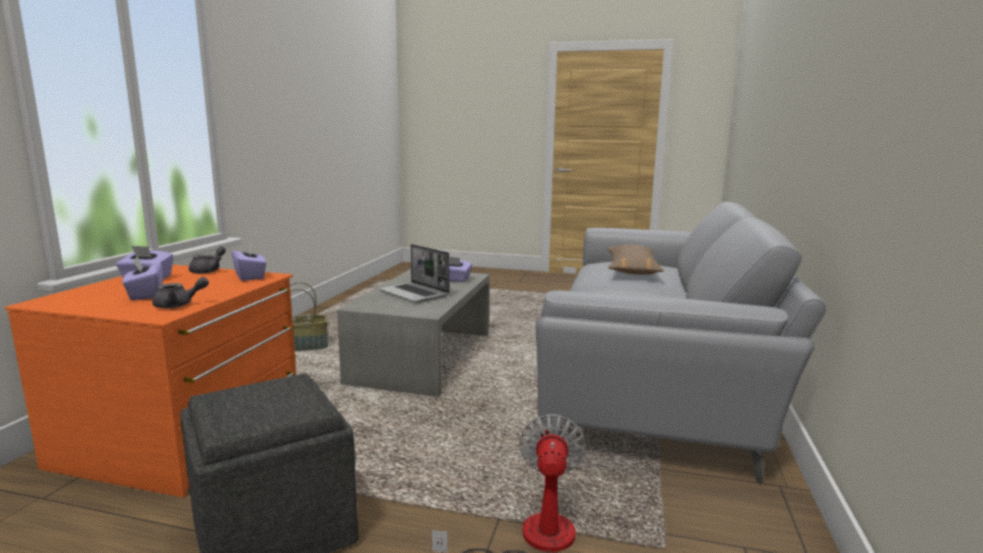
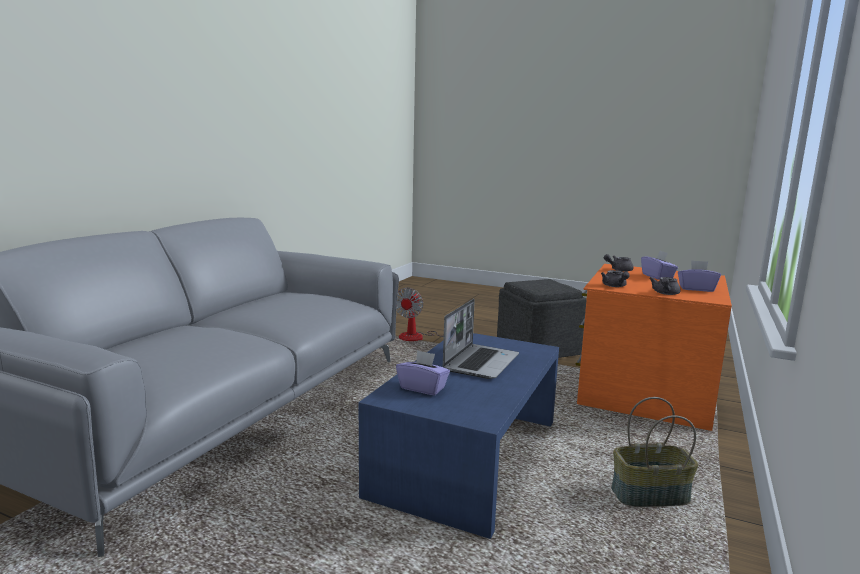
camera: 170 degrees left, 0 degrees up
purple tissue box [232,243,267,281] -> grey teapot [601,270,630,287]
grey coffee table [337,269,489,397] -> blue coffee table [359,333,559,539]
laptop [379,244,450,303] -> laptop turned 60 degrees clockwise [443,299,519,379]
brown pillow [607,244,664,275] -> none

